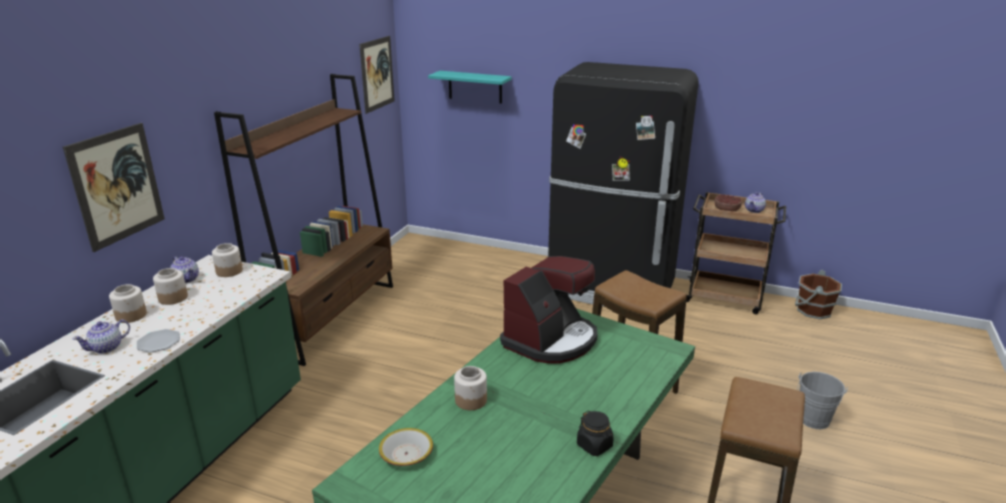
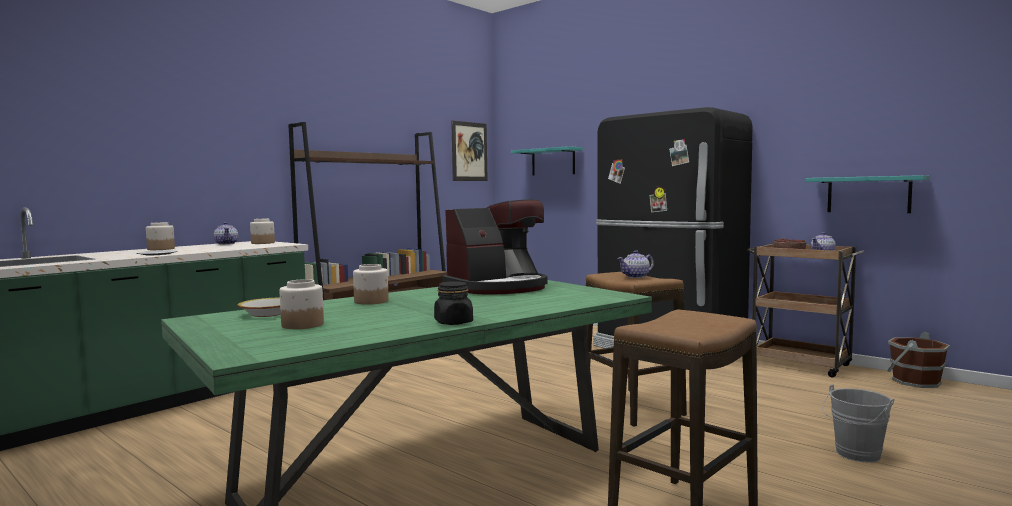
camera: 20 degrees right, 20 degrees down
picture [63,123,165,252] -> none
teapot [73,319,130,354] -> teapot moved to [617,250,654,278]
jar [153,268,188,305] -> jar moved to [280,279,324,329]
none -> turquoise shelf [805,175,929,213]

